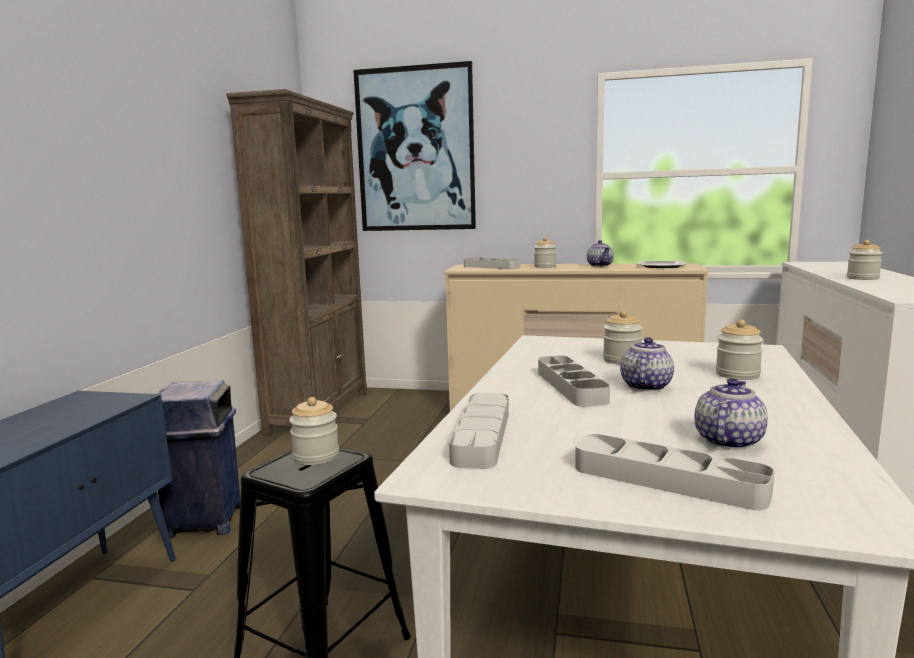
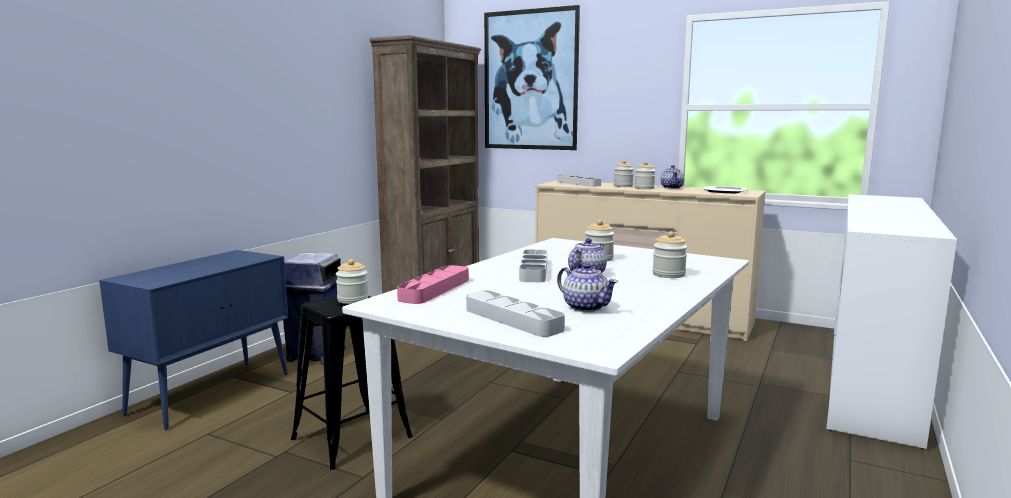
camera: 15 degrees right, 0 degrees up
grey tray [449,393,509,469] -> pink tray [397,265,469,304]
teapot [694,378,768,450] -> teapot turned 90 degrees clockwise [557,263,618,312]
jar [847,240,883,280] -> jar moved to [635,161,655,189]

